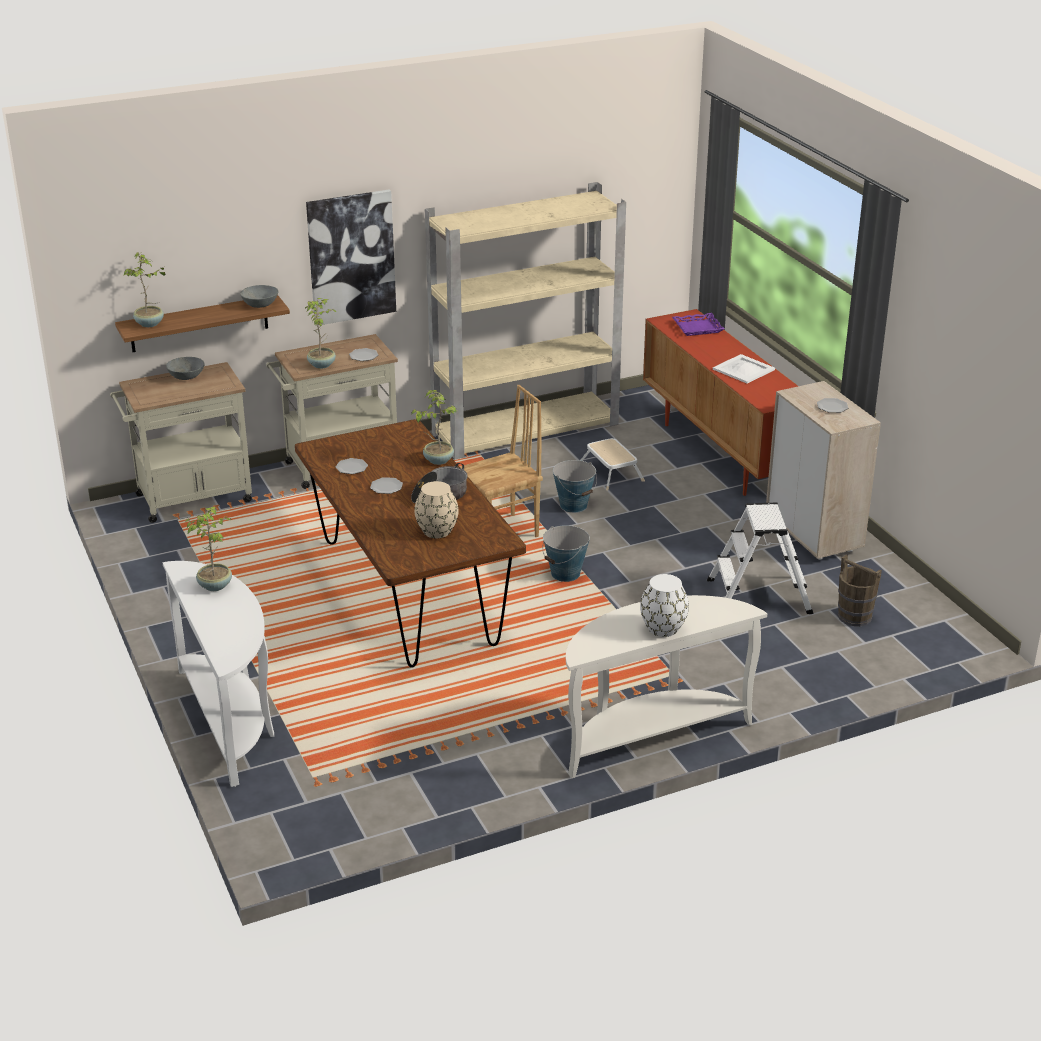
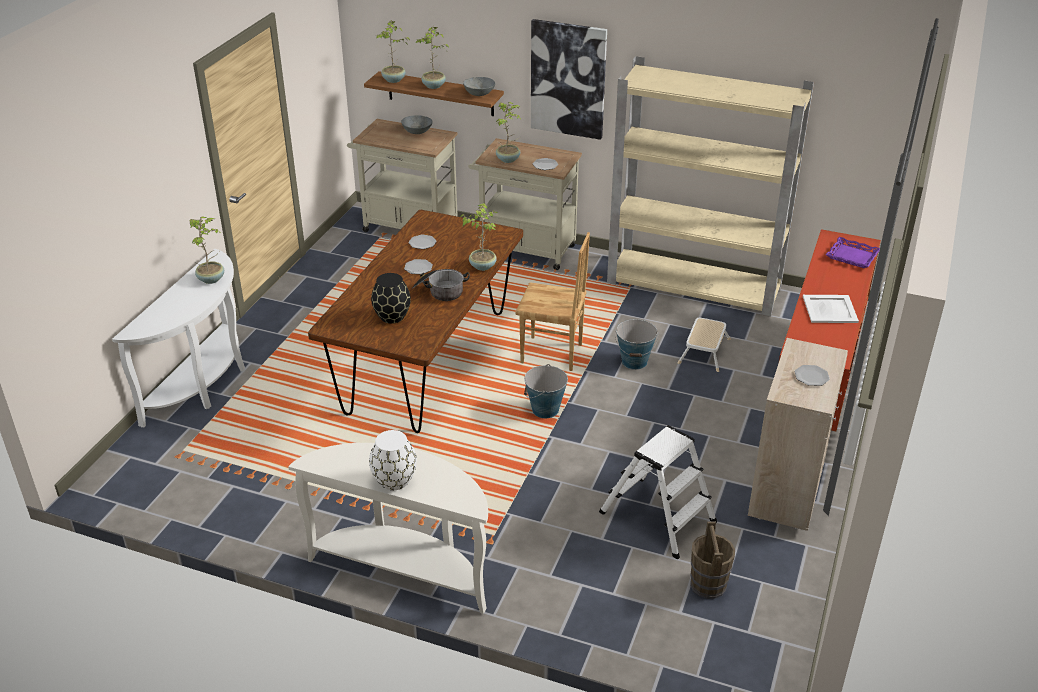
camera: 45 degrees right, 5 degrees up
beige vase [414,481,459,538] -> black vase [371,273,411,324]
none -> potted plant [416,26,449,89]

